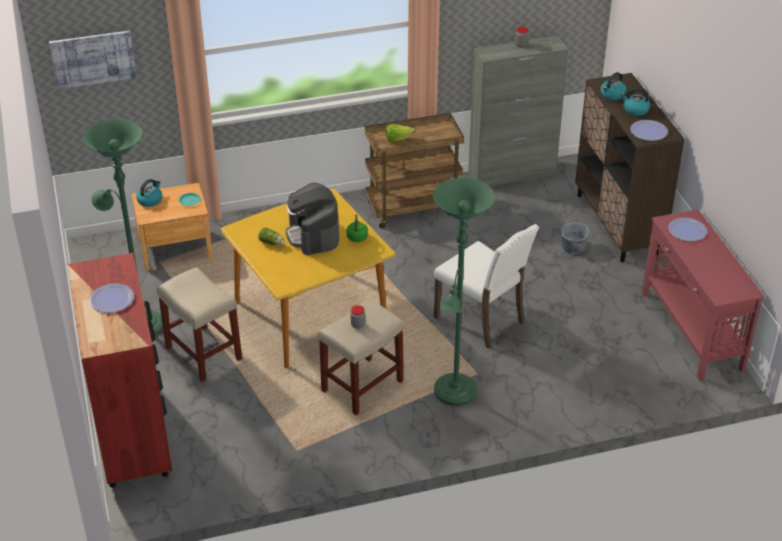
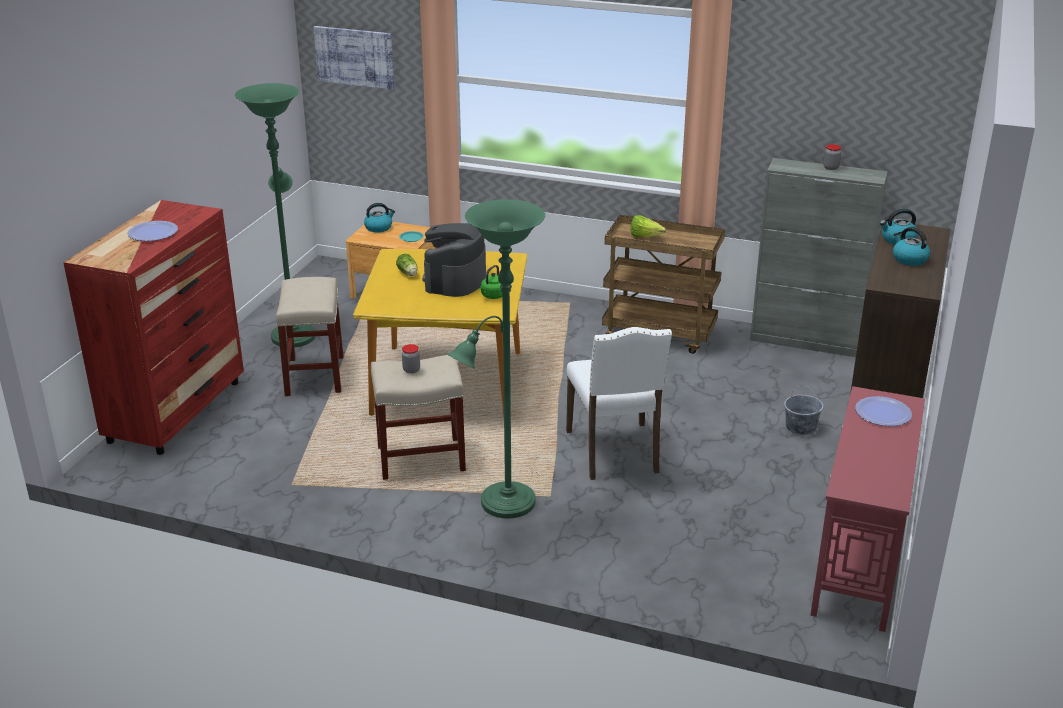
camera: 35 degrees right, 10 degrees down
plate [630,120,668,141] -> none

